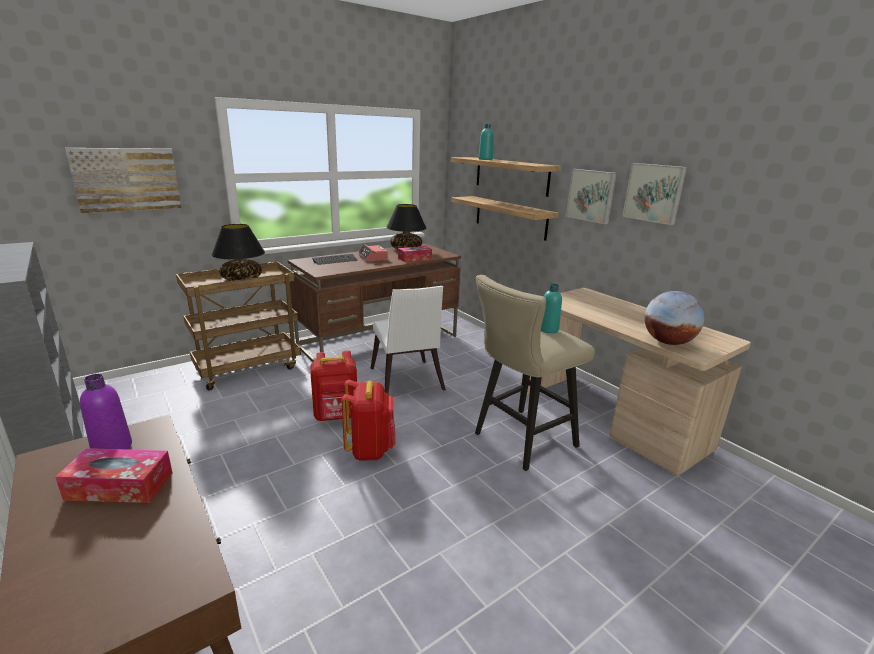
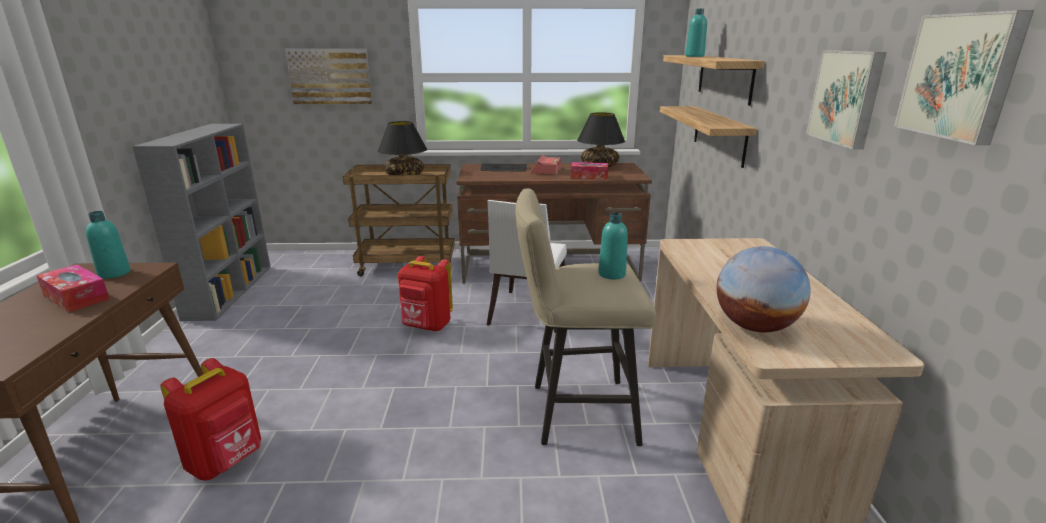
camera: 35 degrees right, 0 degrees up
purple bottle [80,374,132,450] -> turquoise bottle [86,211,131,279]
red backpack [342,380,395,461] -> red backpack moved to [160,358,261,481]
picture [566,169,617,224] -> picture moved to [894,10,1034,145]

